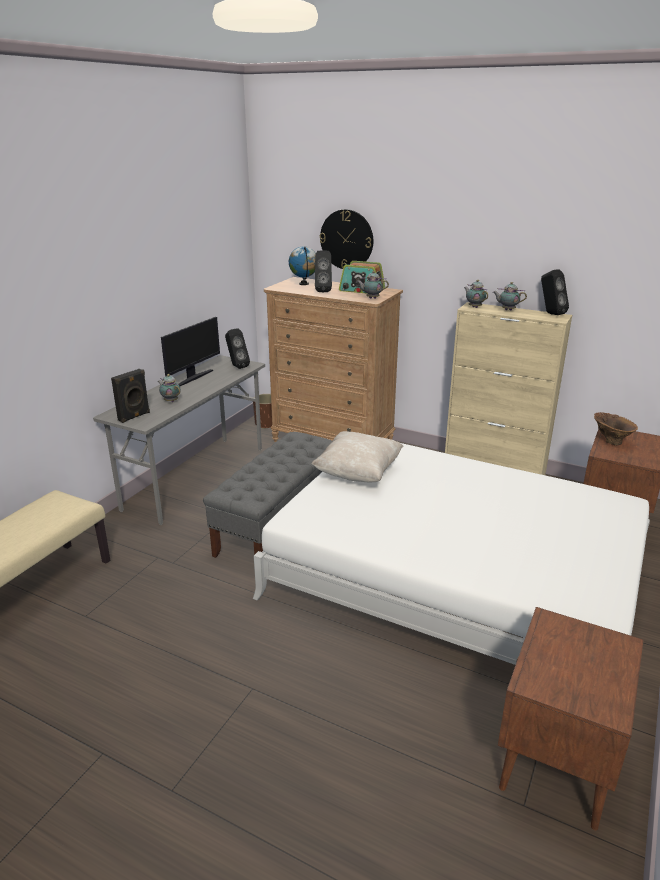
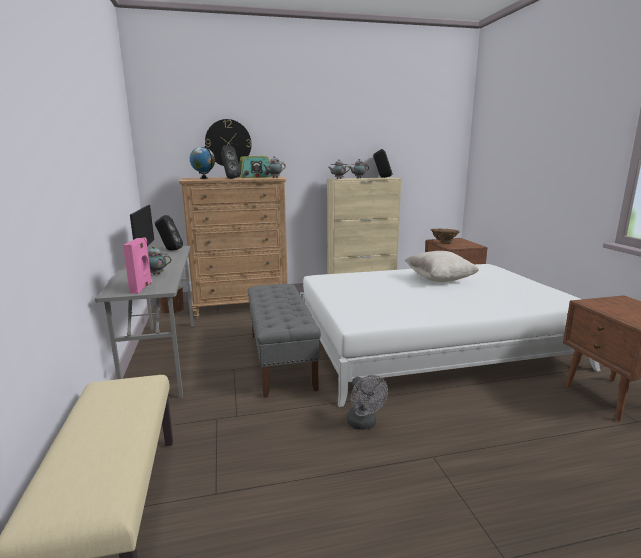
camera: 40 degrees left, 10 degrees down
black speaker [111,369,150,423] -> pink speaker [123,237,152,294]
beige pillow [311,431,403,483] -> beige pillow moved to [405,251,479,282]
none -> grey fan [346,375,388,430]

